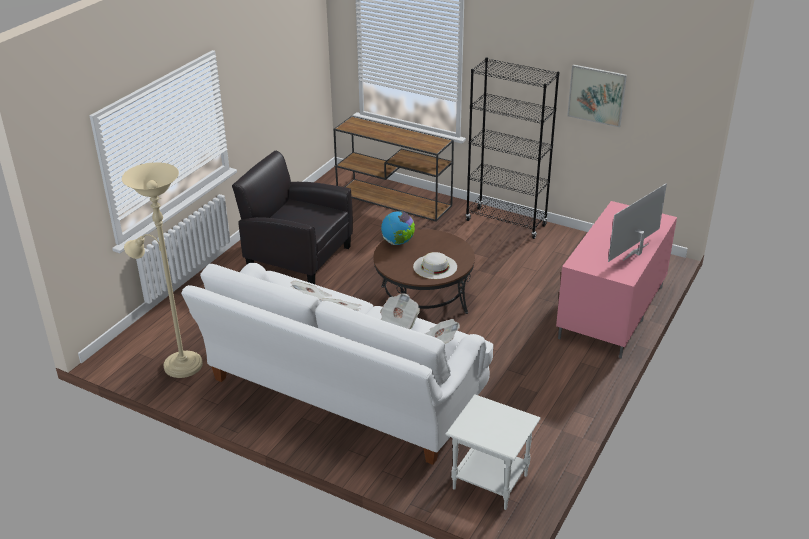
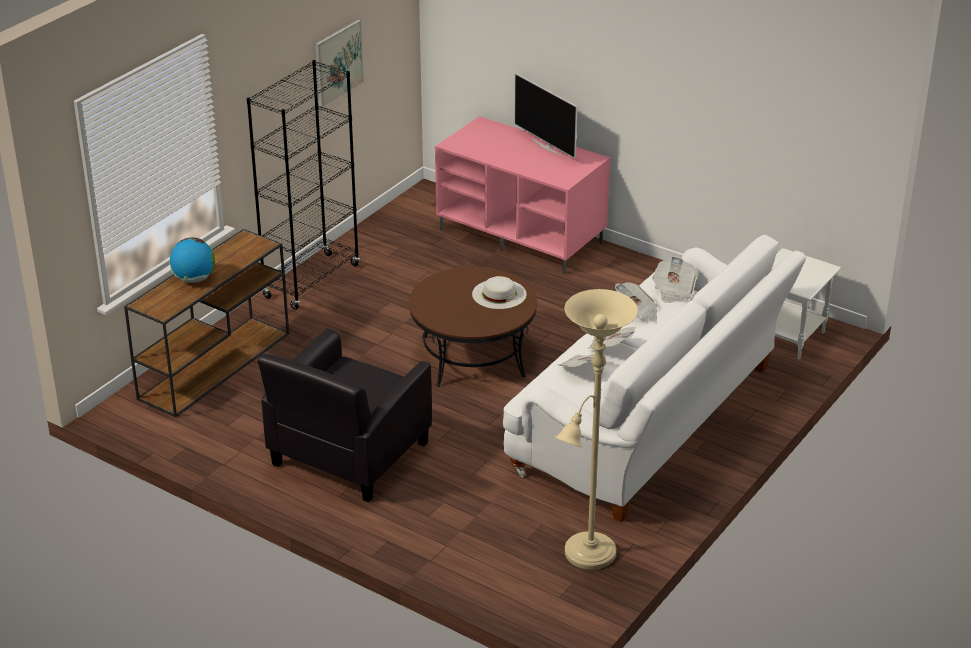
camera: 85 degrees left, 0 degrees up
globe [381,211,415,245] -> globe moved to [169,237,215,283]

